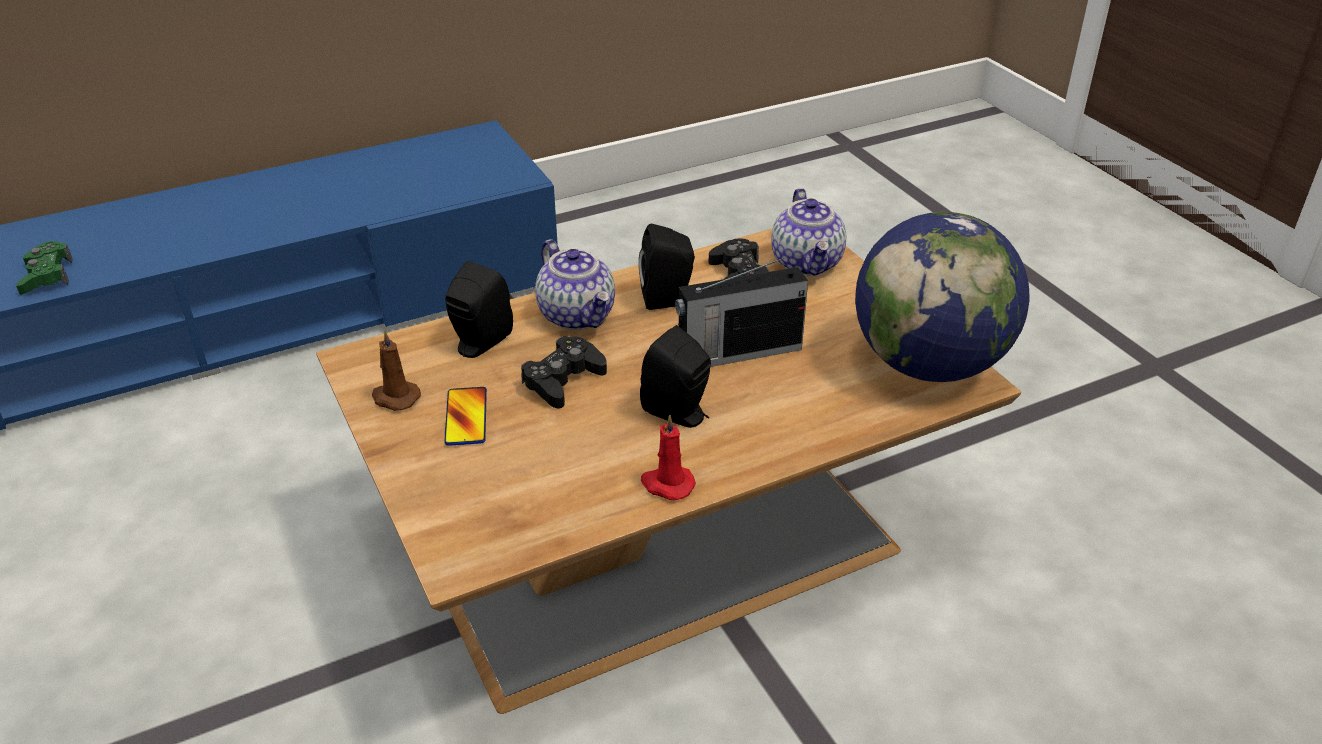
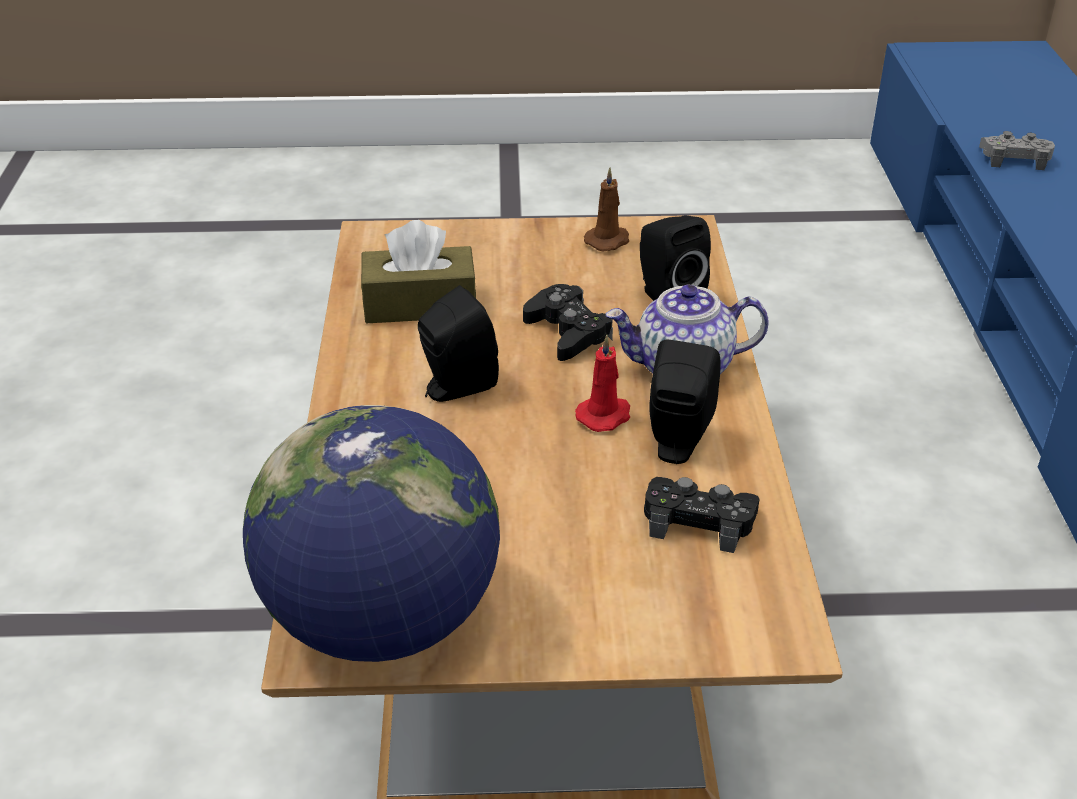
camera: 115 degrees right, 0 degrees up
green game controller [16,241,73,295] -> grey game controller [979,131,1055,170]
phone [444,387,487,446] -> none
red candle [641,414,696,500] -> red candle moved to [575,335,630,432]
radio [675,256,808,367] -> none
teapot [771,188,846,276] -> none
none -> brown tissue box [361,220,476,323]

